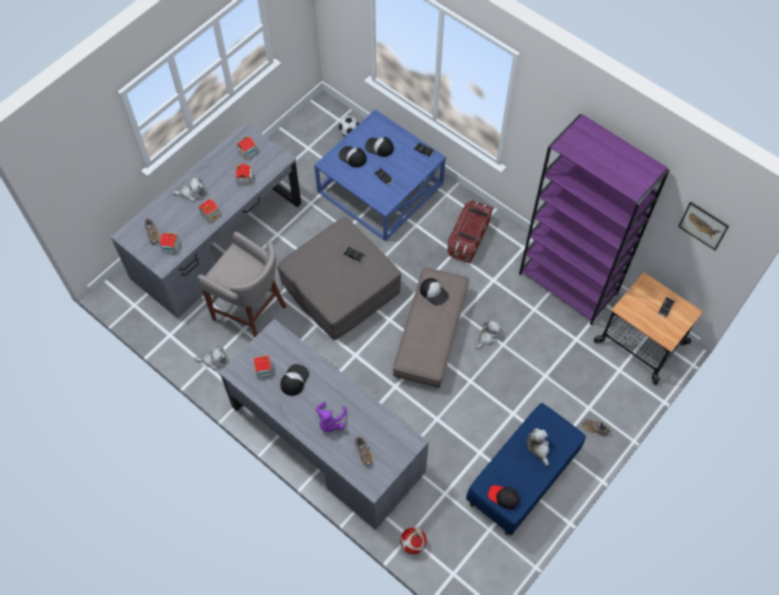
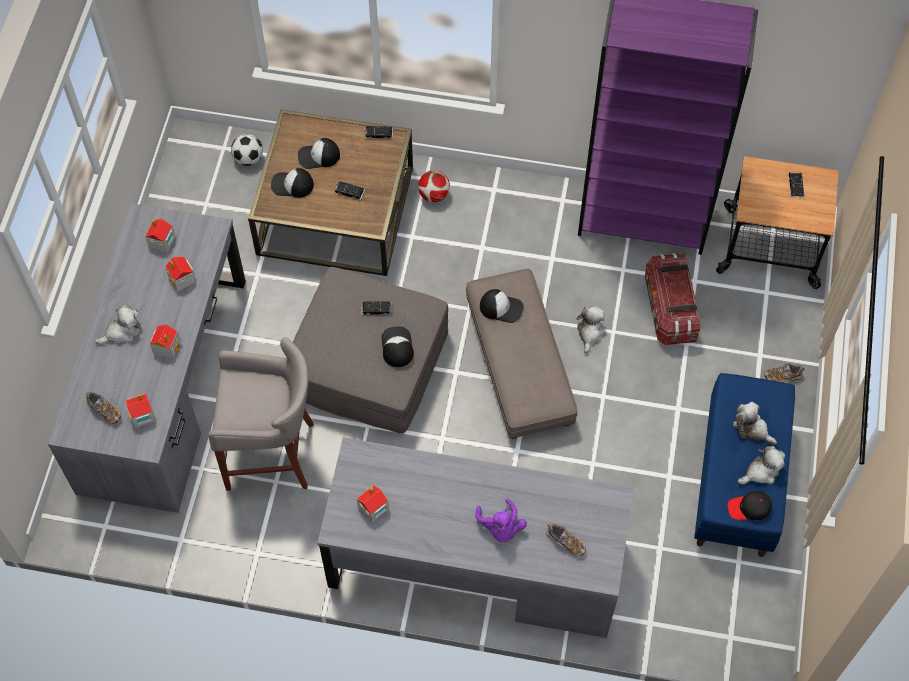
camera: 30 degrees left, 0 degrees up
plush toy [194,346,226,370] -> plush toy moved to [737,446,785,485]
cap [280,364,309,396] -> cap moved to [382,326,414,367]
blue coffee table [314,109,446,241] -> brown coffee table [248,109,413,276]
football [400,527,427,554] -> football moved to [418,170,450,202]
storage box [447,200,493,263] -> storage box moved to [645,253,700,345]
picture [678,202,729,250] -> none

